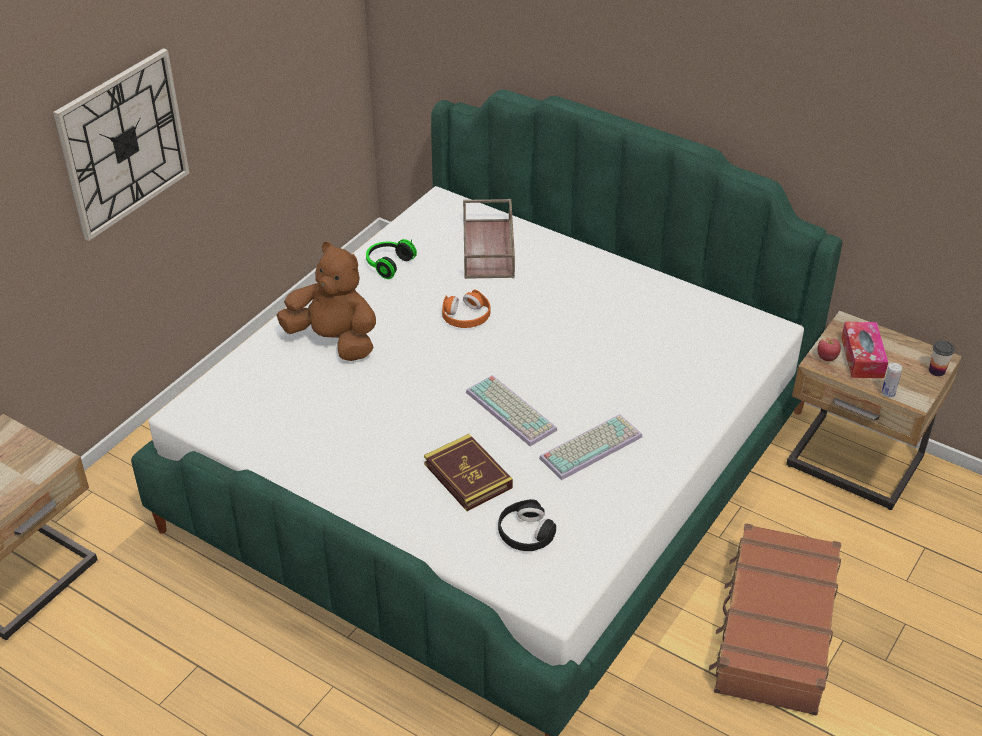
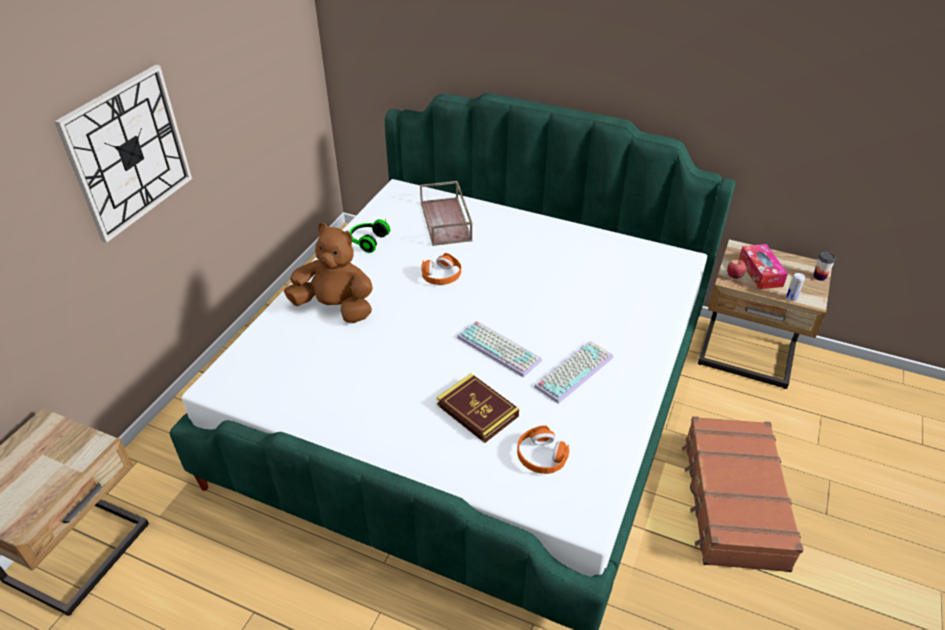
camera: 10 degrees left, 0 degrees up
black headphones [498,499,556,551] -> orange headphones [517,425,569,474]

